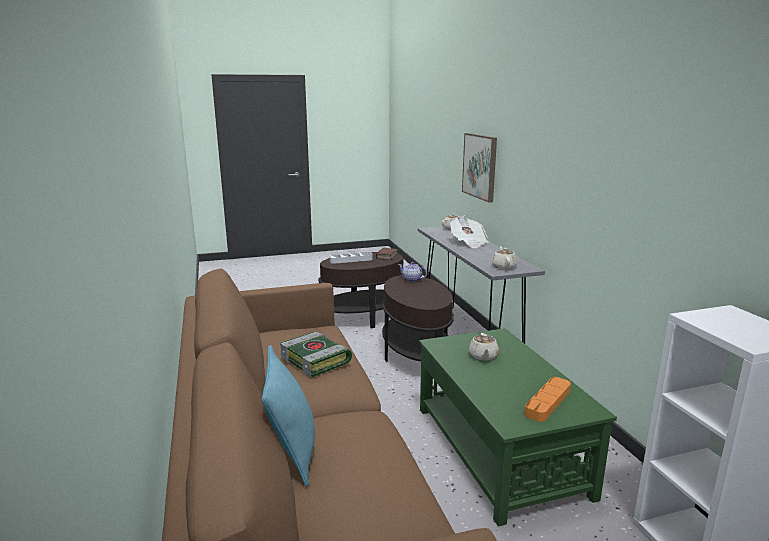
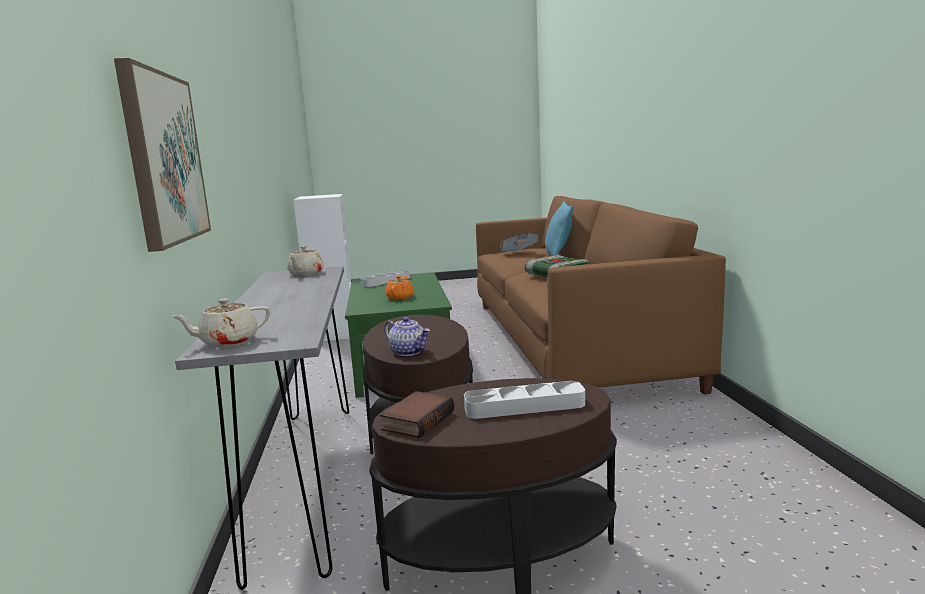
camera: 170 degrees left, 5 degrees down
newspaper [450,217,489,248] -> newspaper moved to [500,233,538,252]
beige teapot [469,333,499,361] -> orange teapot [385,276,414,300]
orange tray [524,377,571,422] -> grey tray [361,270,410,287]

